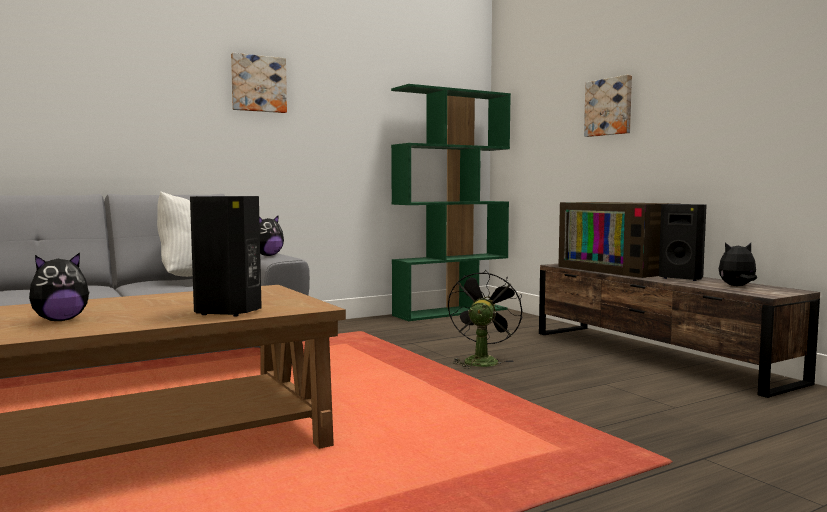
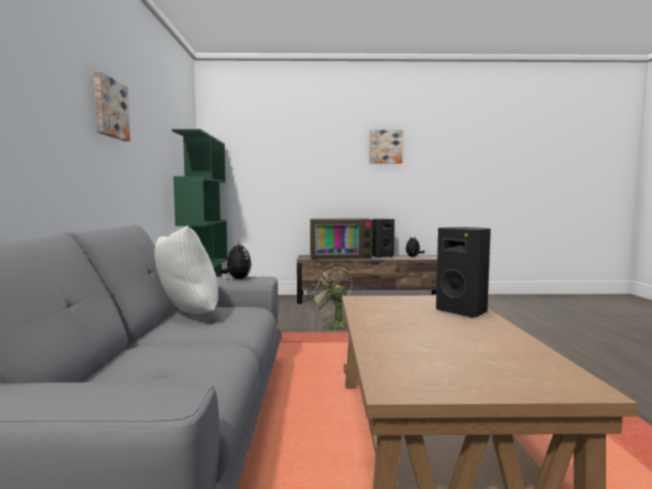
camera: 60 degrees left, 0 degrees up
plush toy [29,253,90,321] -> none
black fan [448,269,522,369] -> green fan [310,265,352,330]
picture [584,75,632,137] -> picture moved to [370,130,403,164]

